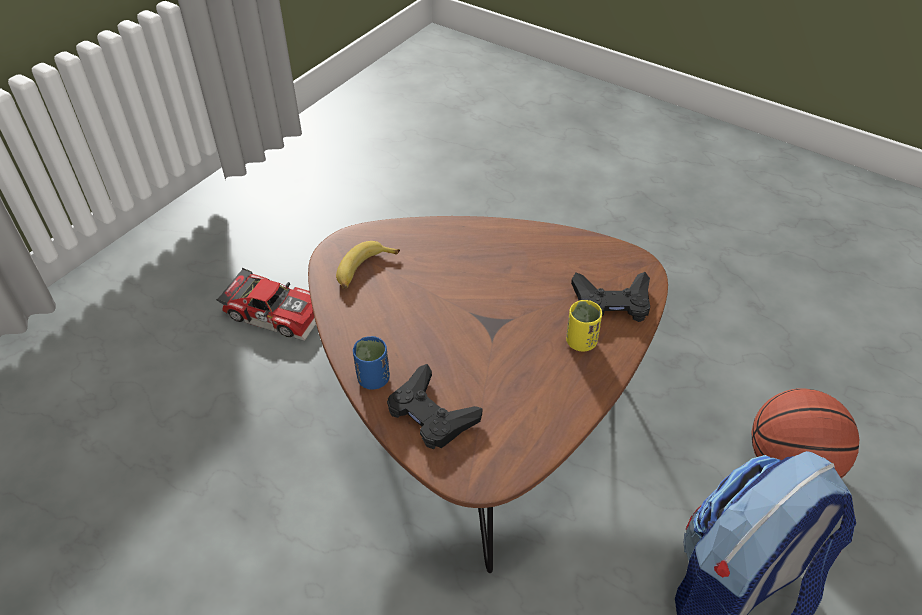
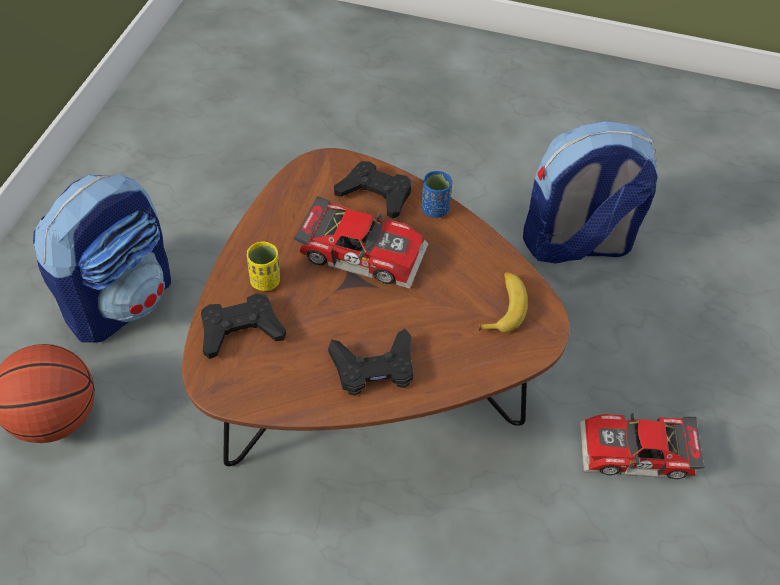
camera: 160 degrees right, 5 degrees up
none -> toy car [294,196,428,288]
none -> black game controller [328,329,414,396]
none -> backpack [523,121,658,264]

